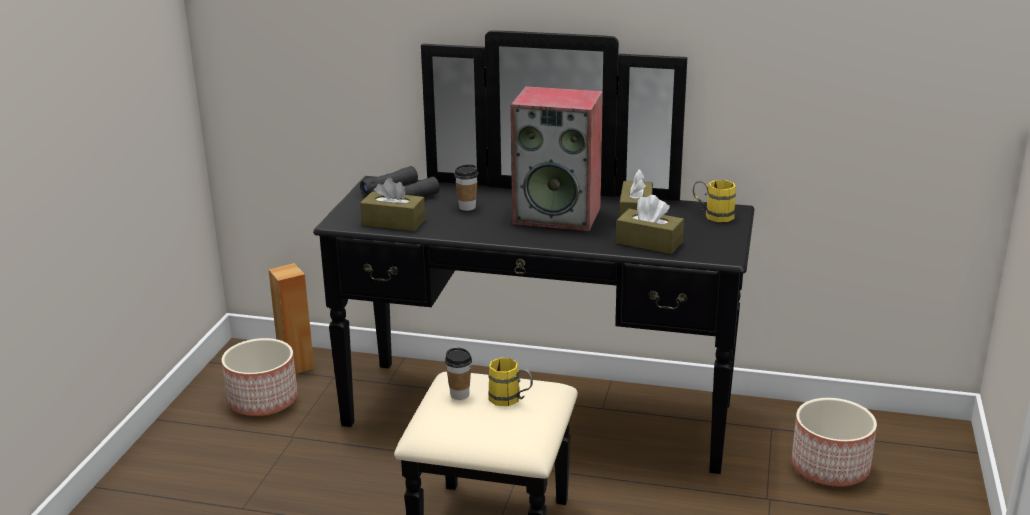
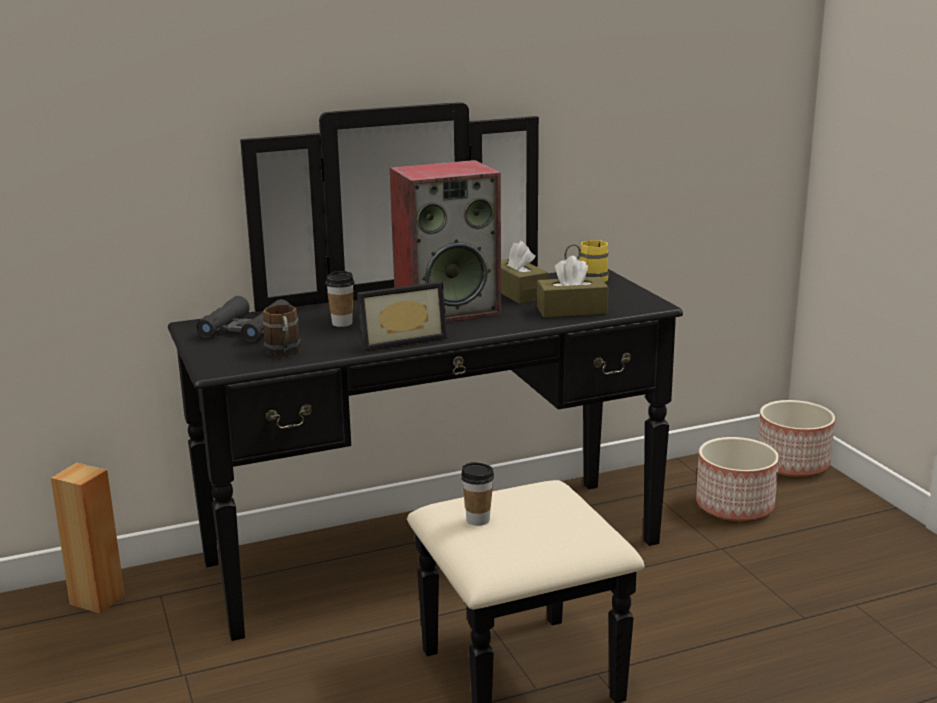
camera: 35 degrees left, 5 degrees down
planter [222,338,298,417] -> planter moved to [758,400,835,477]
brown tissue box [360,178,425,231] -> brown mug [263,305,301,357]
yellow mug [488,358,533,406] -> none
none -> picture frame [357,281,448,351]

